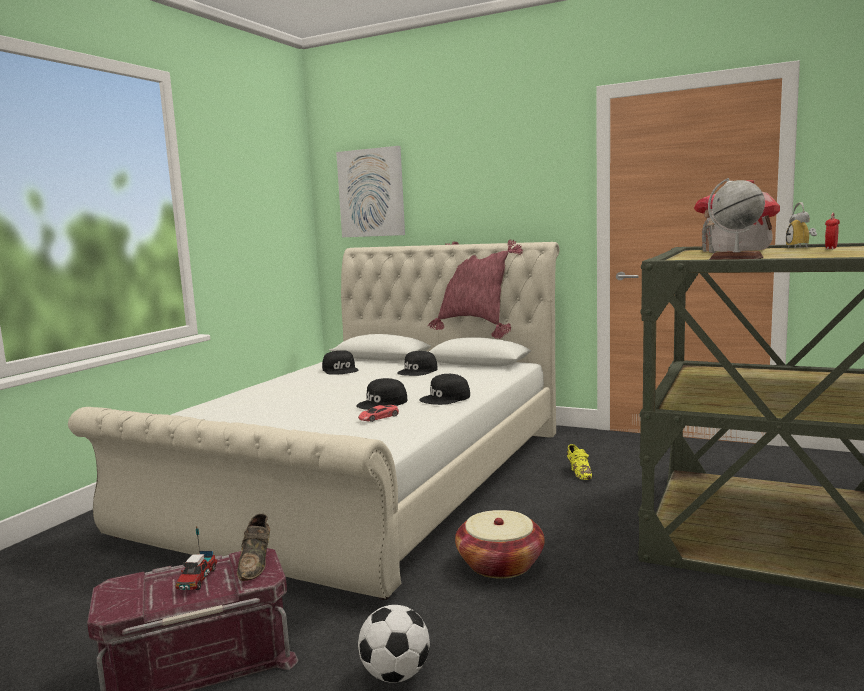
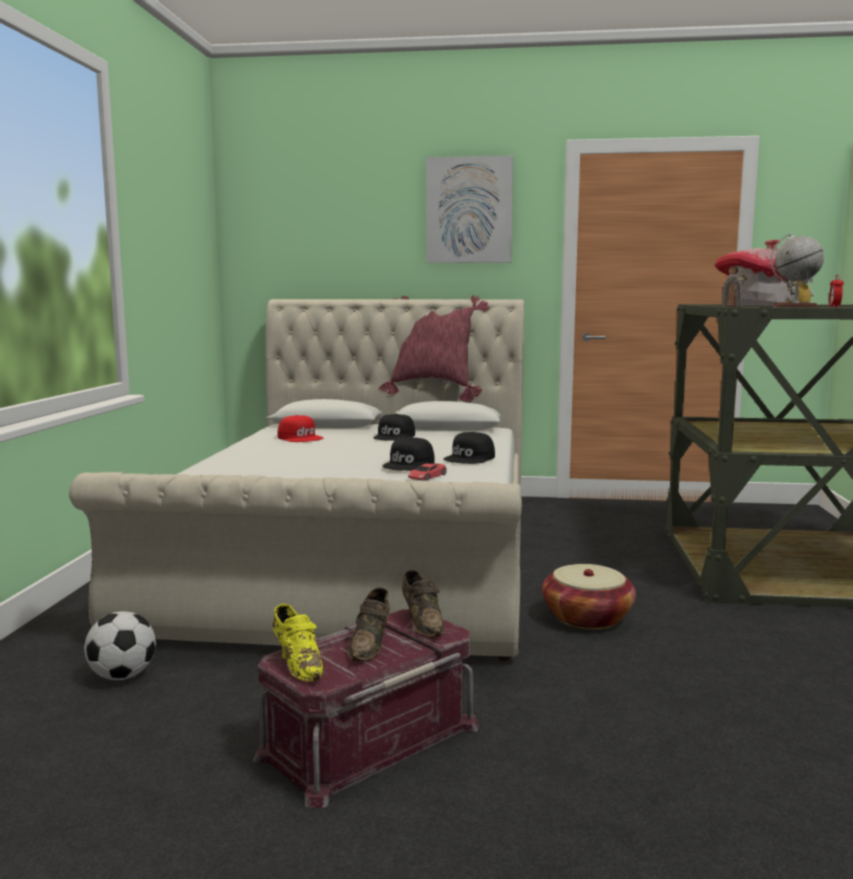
camera: 20 degrees left, 0 degrees up
toy truck [175,526,217,590] -> brown shoe [348,588,390,661]
black cap [322,350,358,375] -> red cap [278,415,323,442]
picture [336,146,405,237] -> picture moved to [426,156,513,263]
football [358,605,430,683] -> football moved to [84,611,156,680]
yellow shoe [567,444,592,480] -> yellow shoe moved to [273,604,323,681]

